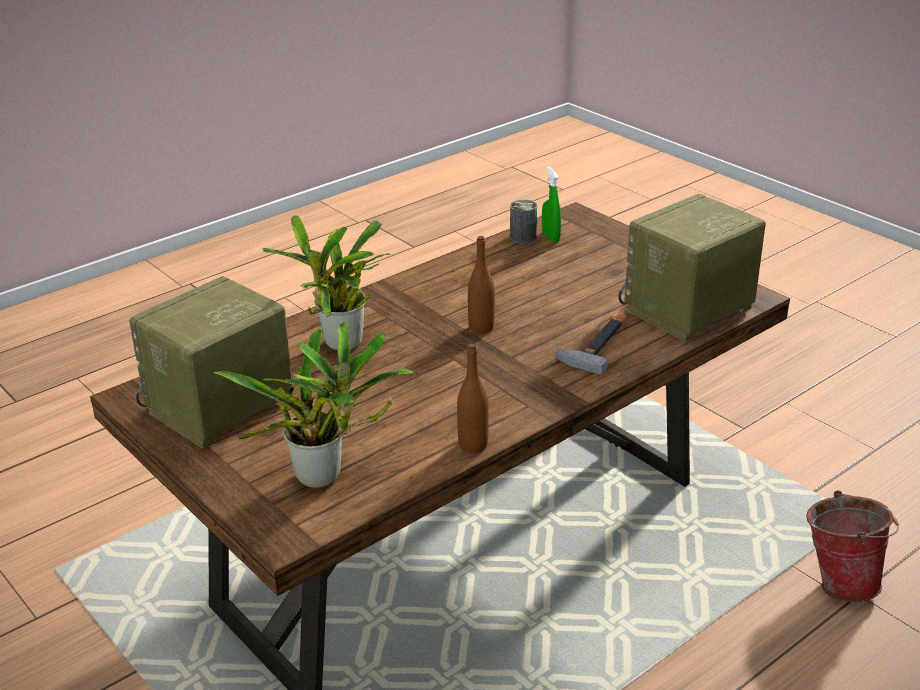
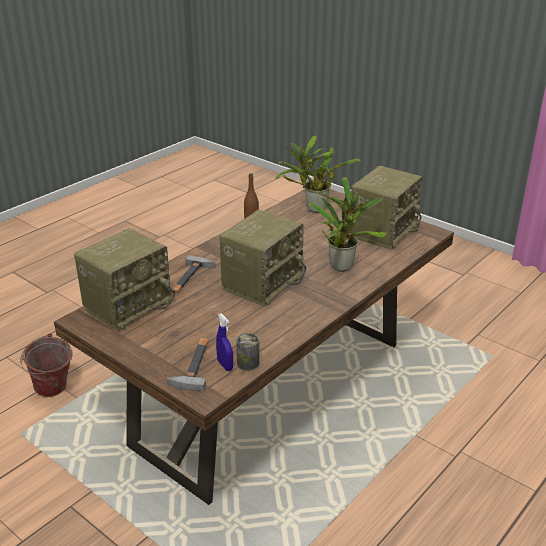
camera: 170 degrees right, 0 degrees up
brown bottle [468,236,495,334] -> radio [219,210,306,307]
green spray bottle [542,166,561,243] -> blue spray bottle [216,313,233,371]
none -> hammer [167,338,208,391]

